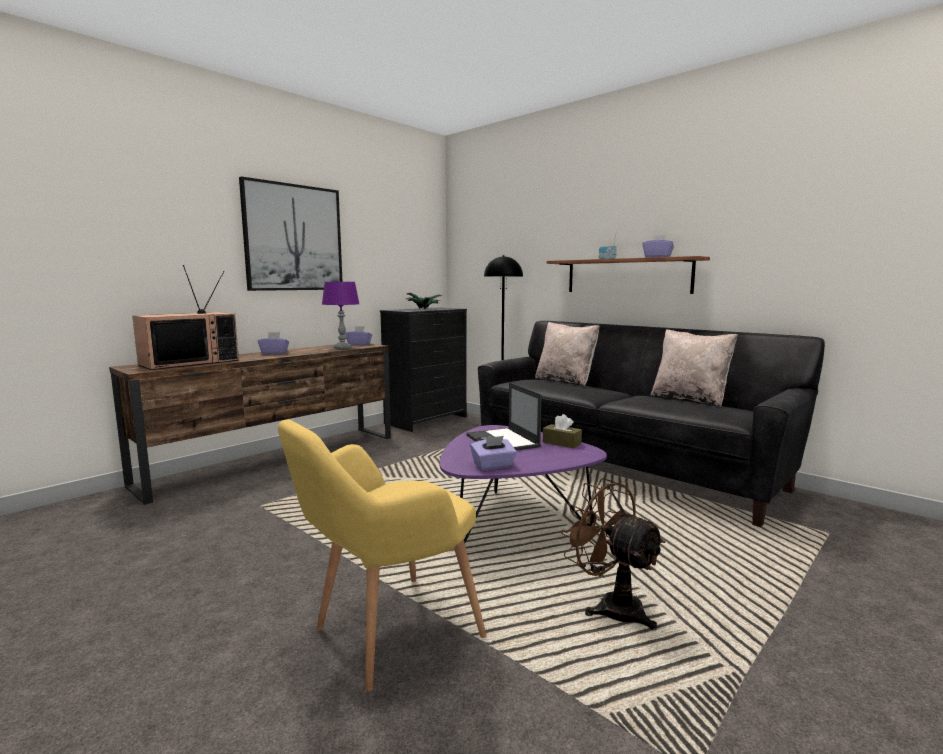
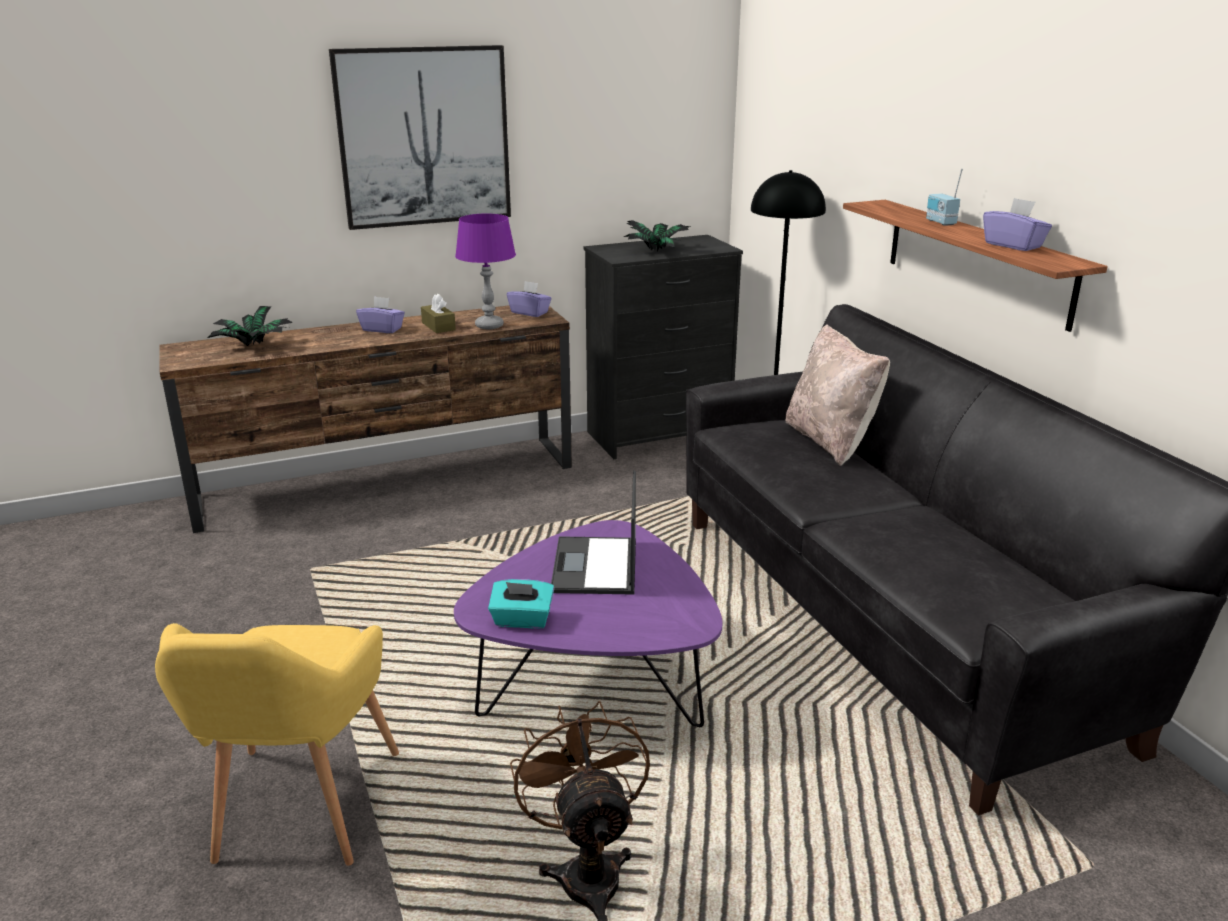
camera: 25 degrees right, 15 degrees up
television [132,265,239,370] -> potted plant [208,306,293,346]
yellow armchair [278,419,486,692] -> yellow armchair turned 75 degrees counterclockwise [155,623,399,866]
purple tissue box [470,436,517,470] -> turquoise tissue box [488,579,554,629]
brown tissue box [543,414,582,448] -> brown tissue box moved to [421,294,456,333]
beige pillow [651,329,738,407] -> none

